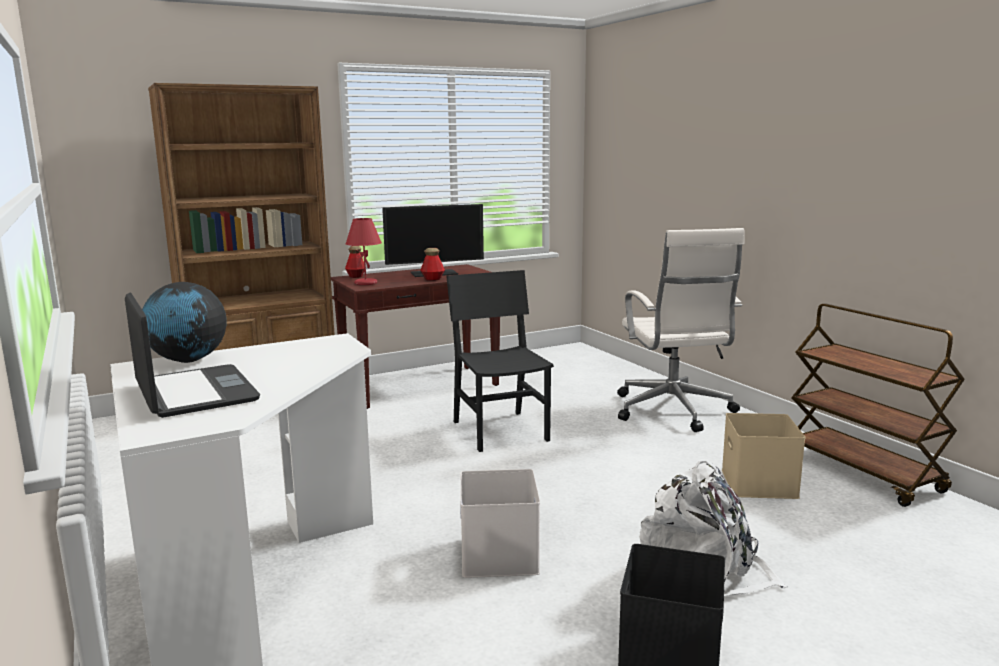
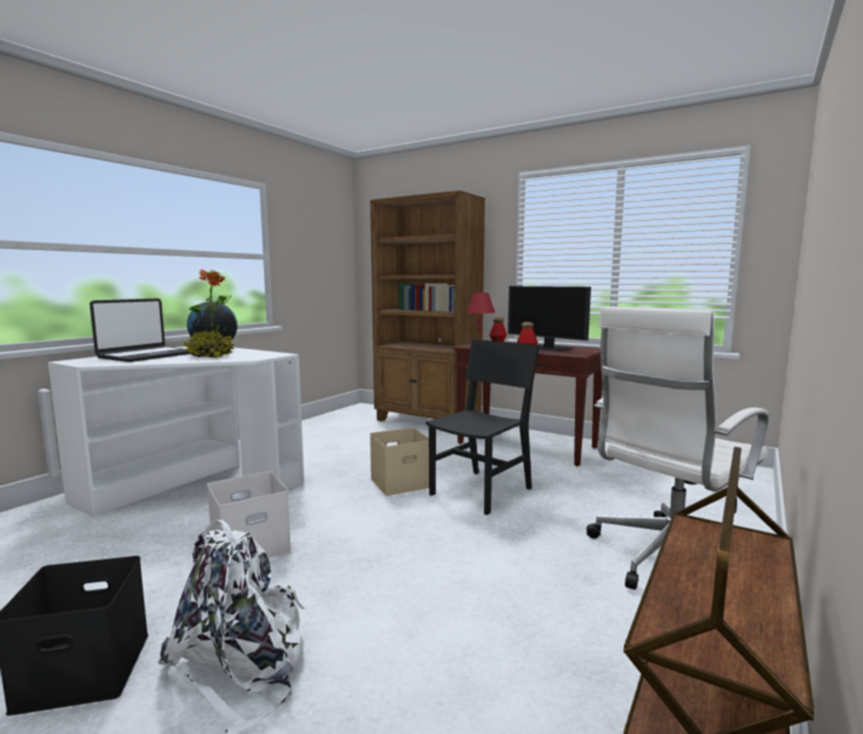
camera: 60 degrees right, 5 degrees down
beige storage box [722,413,805,499] -> beige storage box moved to [370,428,429,496]
none -> potted plant [183,269,235,358]

